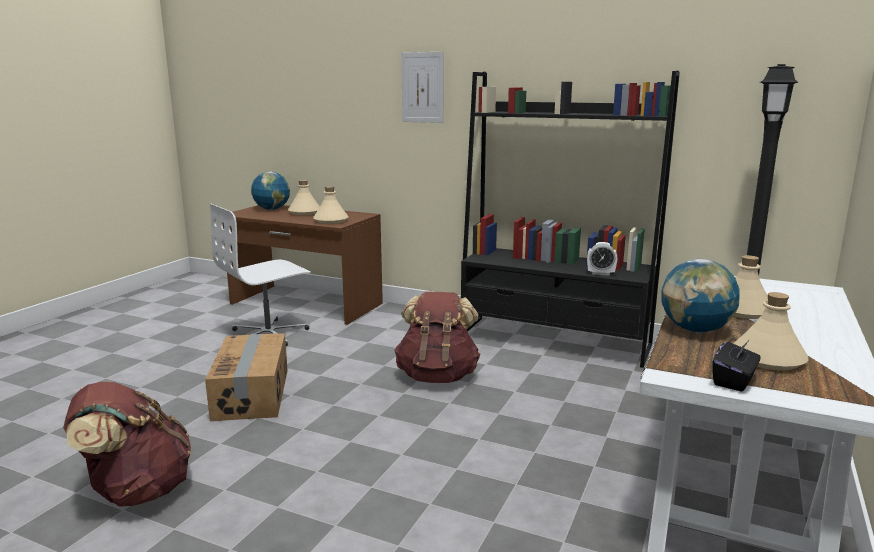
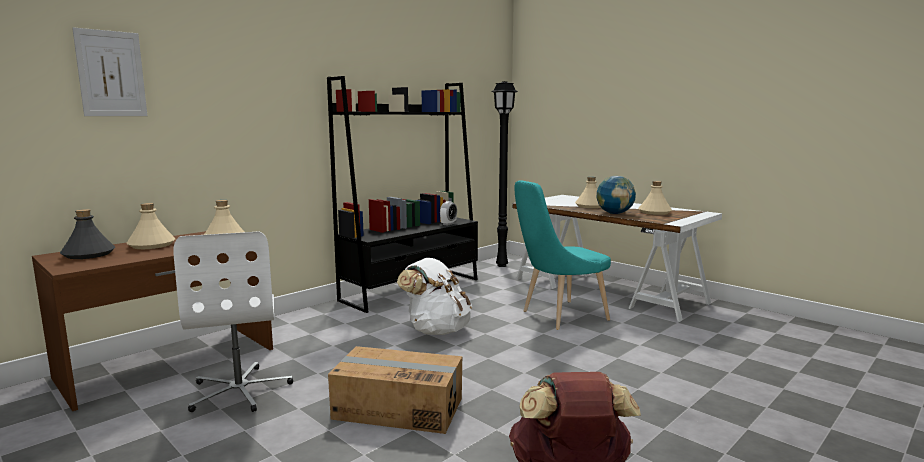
camera: 70 degrees left, 5 degrees down
globe [251,172,290,210] -> grey bottle [60,209,115,259]
brown backpack [394,292,480,383] -> white backpack [397,258,472,335]
picture [401,52,444,123] -> picture moved to [72,27,147,116]
black tissue box [713,339,761,392] -> none
none -> turquoise chair [514,180,611,330]

